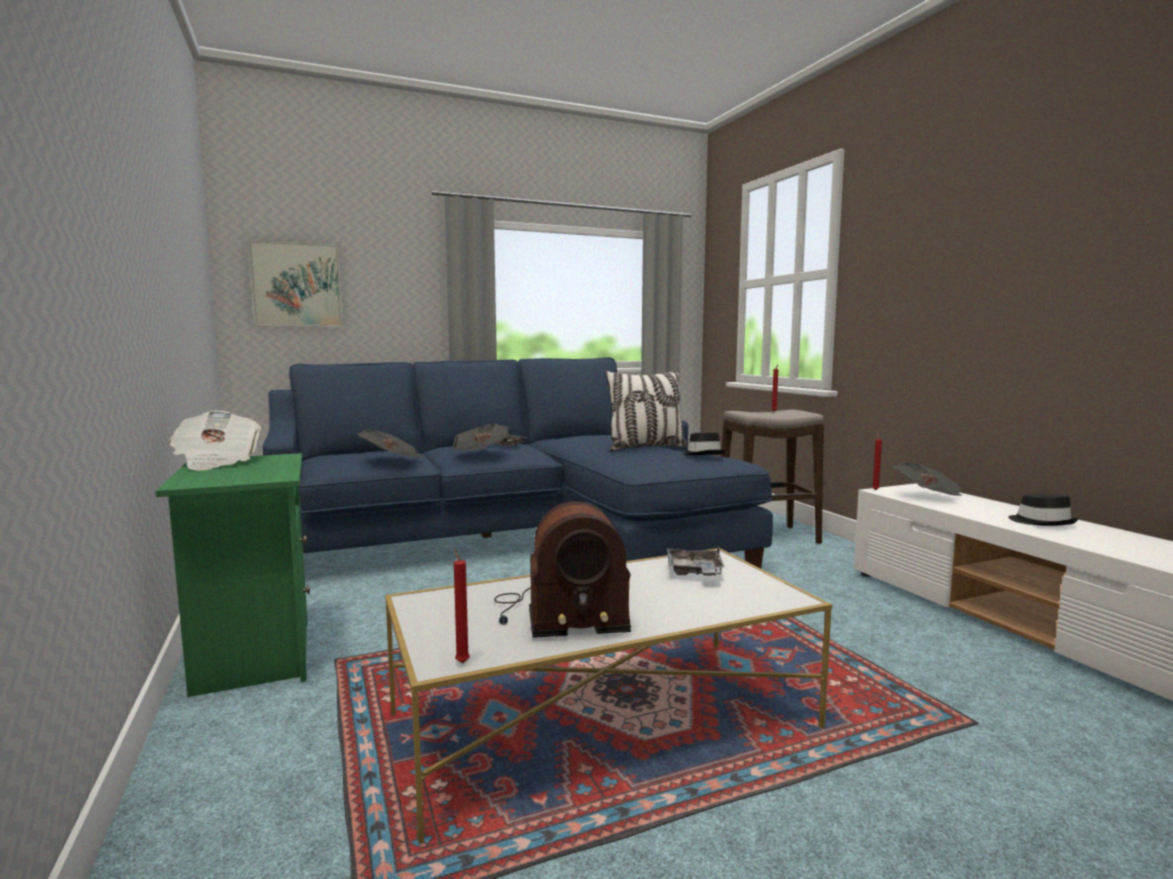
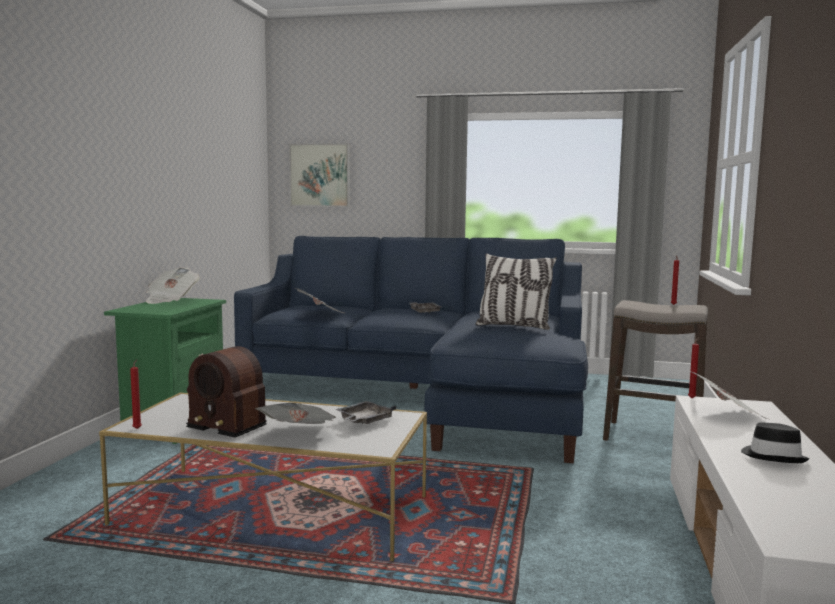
camera: 35 degrees right, 0 degrees up
newspaper [453,424,508,450] -> newspaper moved to [255,403,336,424]
black hat [682,433,725,455] -> none

